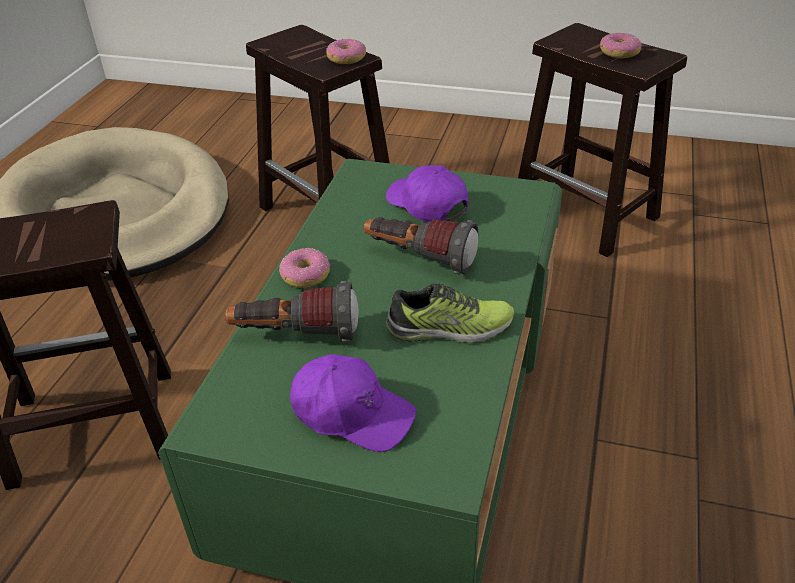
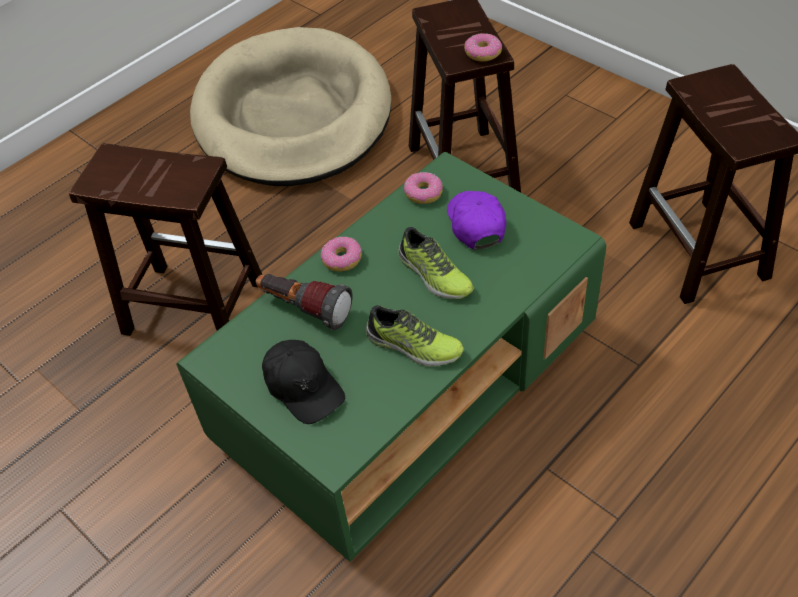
camera: 30 degrees right, 10 degrees up
purple cap [290,354,416,452] -> black cap [262,340,345,424]
flashlight [363,217,478,275] -> shoe [398,227,474,299]
donut [600,32,642,58] -> donut moved to [404,172,443,204]

